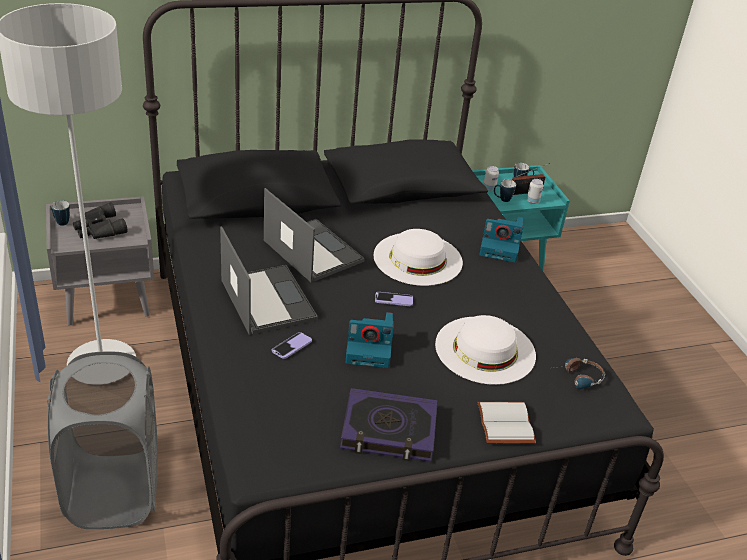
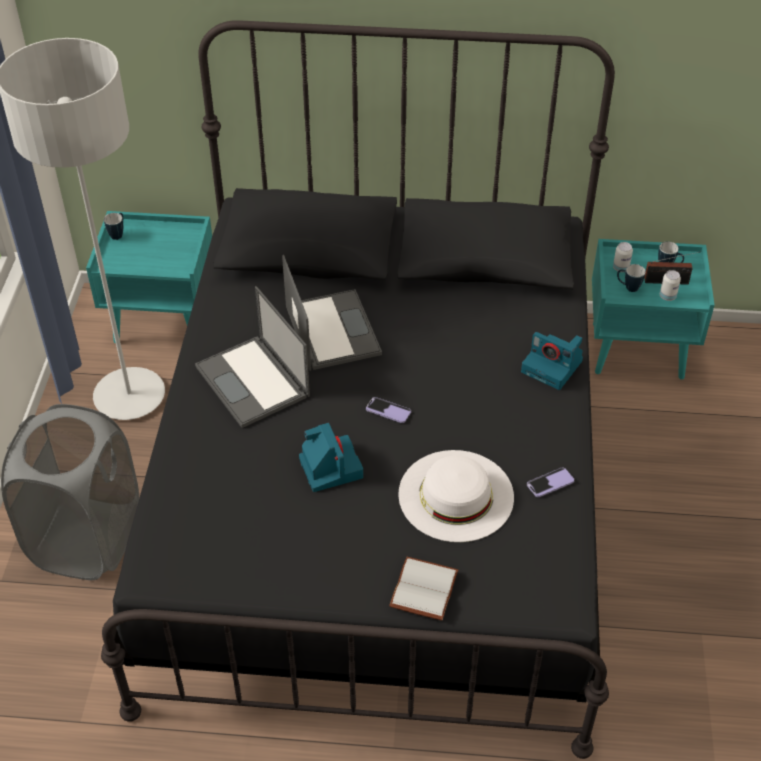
camera: 25 degrees right, 10 degrees up
grey nightstand [46,196,155,325] -> turquoise nightstand [86,211,212,344]
black binoculars [73,202,128,239] -> none
laptop [220,226,318,335] -> laptop turned 150 degrees clockwise [195,286,310,428]
phone [272,332,312,359] -> phone moved to [527,468,574,497]
book [340,388,438,462] -> none
camera [345,312,394,368] -> camera turned 135 degrees counterclockwise [299,423,363,492]
white hat [373,229,463,286] -> none
headphones [553,358,605,389] -> none

